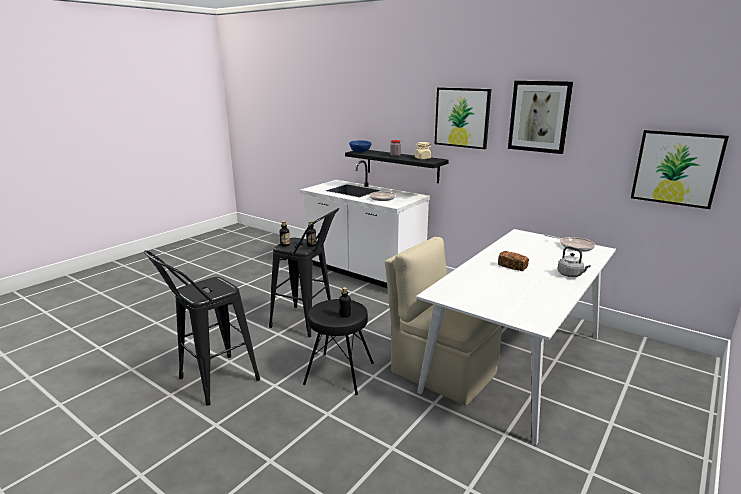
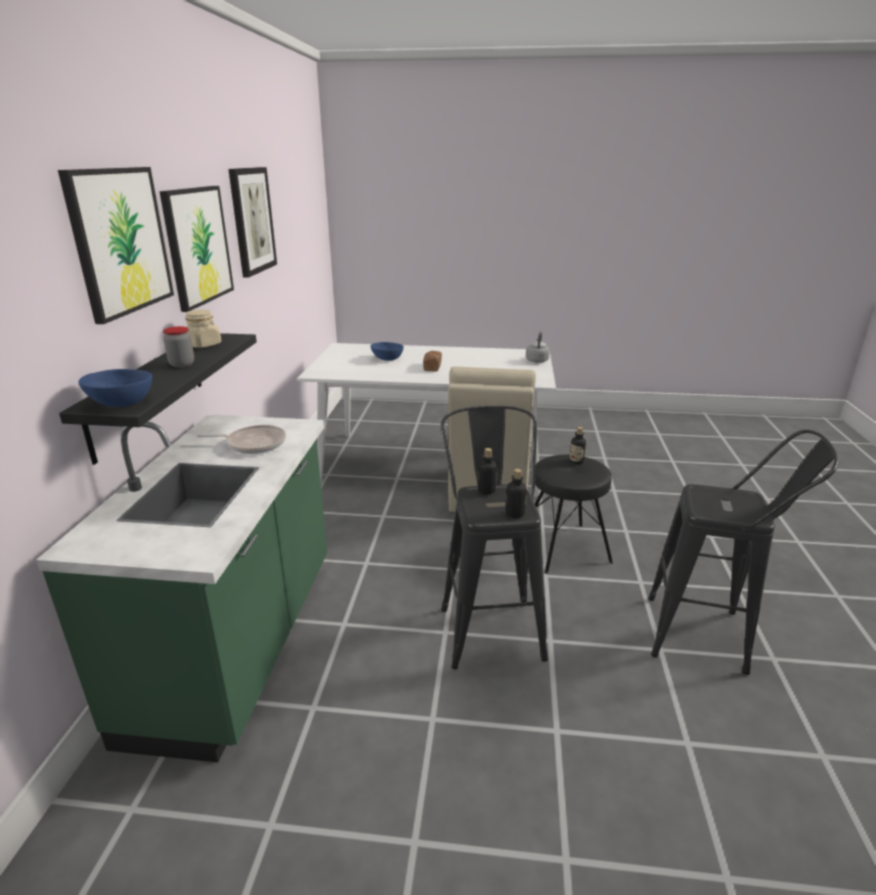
camera: 120 degrees left, 5 degrees up
white counter [300,160,430,289] -> green counter [36,415,327,763]
frying pan [544,234,595,251] -> none
grey kettle [557,246,591,277] -> grey kettle moved to [526,331,550,363]
picture [631,130,729,209] -> picture moved to [58,167,174,324]
none -> blue bowl [371,342,404,361]

